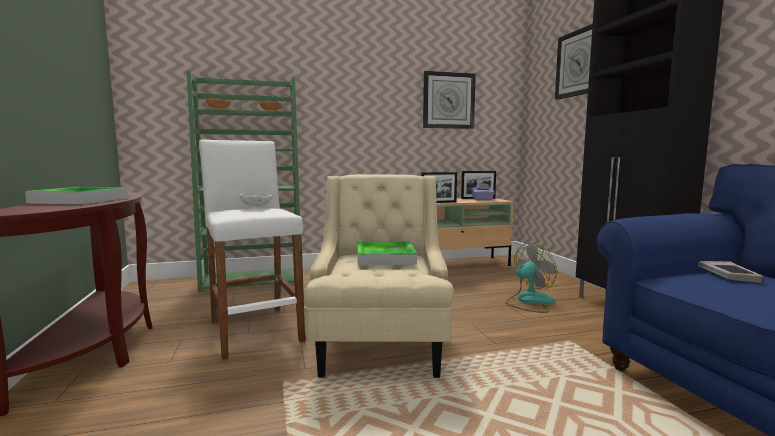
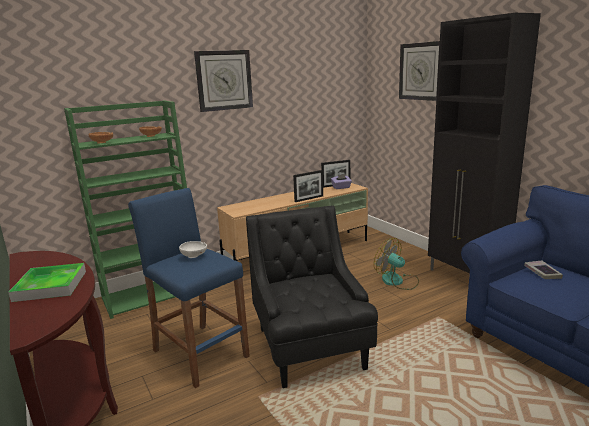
camera: 15 degrees left, 10 degrees up
white stool [199,140,305,360] -> blue stool [128,188,250,388]
beige armchair [304,174,454,378] -> black armchair [246,206,378,388]
tray [357,241,417,266] -> none
wall clock [423,71,476,129] -> wall clock moved to [194,50,253,112]
fan [505,243,557,313] -> fan turned 90 degrees counterclockwise [374,238,419,290]

